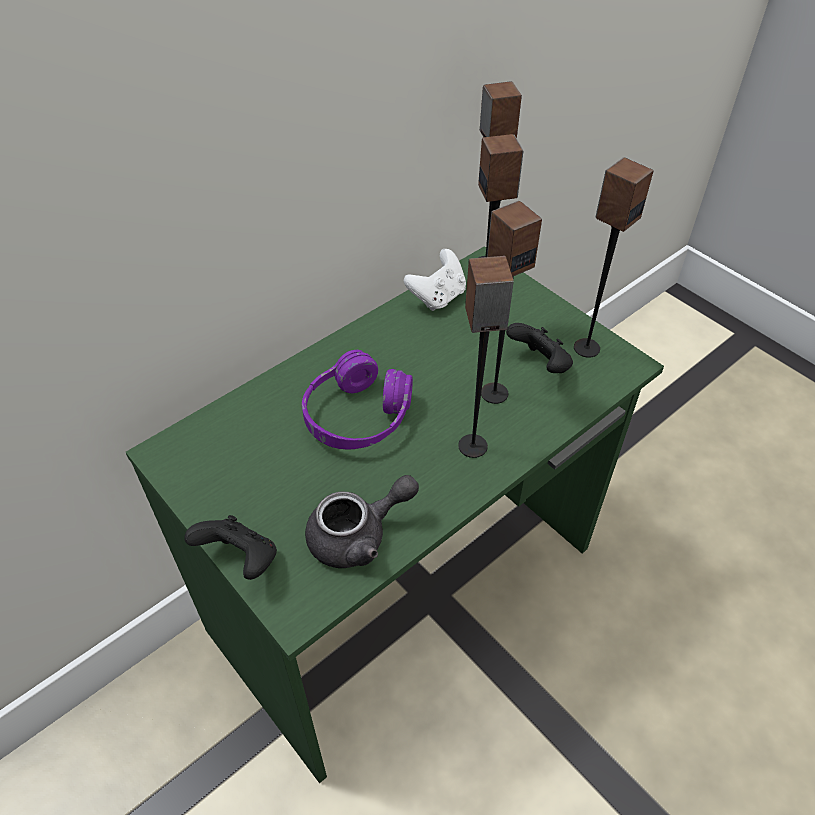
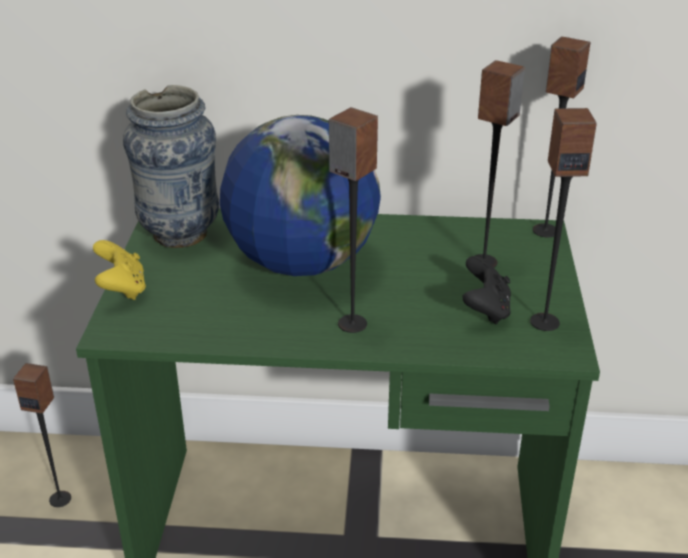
camera: 45 degrees right, 15 degrees down
black game controller [184,515,277,580] -> yellow game controller [93,240,146,300]
purple headphones [302,350,413,450] -> globe [220,115,381,276]
grey teapot [305,475,419,568] -> none
white game controller [404,249,466,311] -> none
speaker [481,201,542,404] -> speaker moved to [13,363,71,507]
none -> vase [123,85,219,248]

